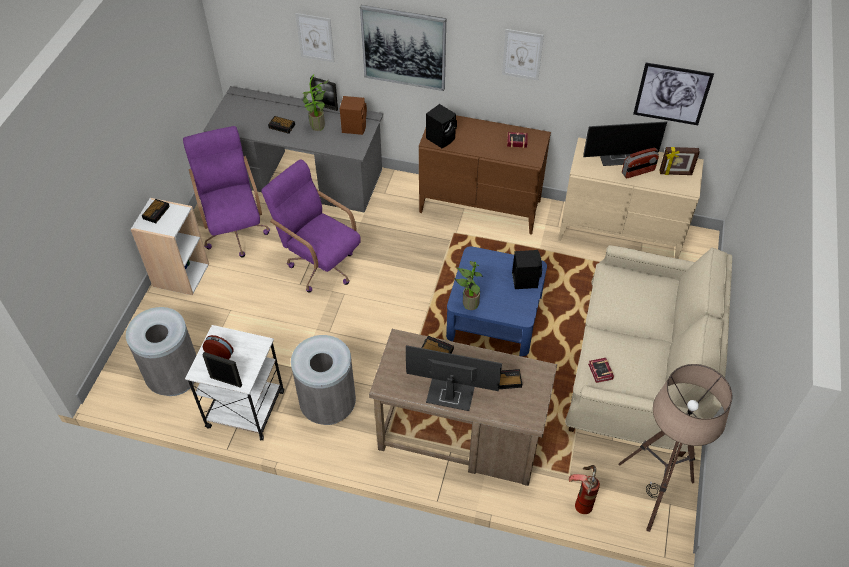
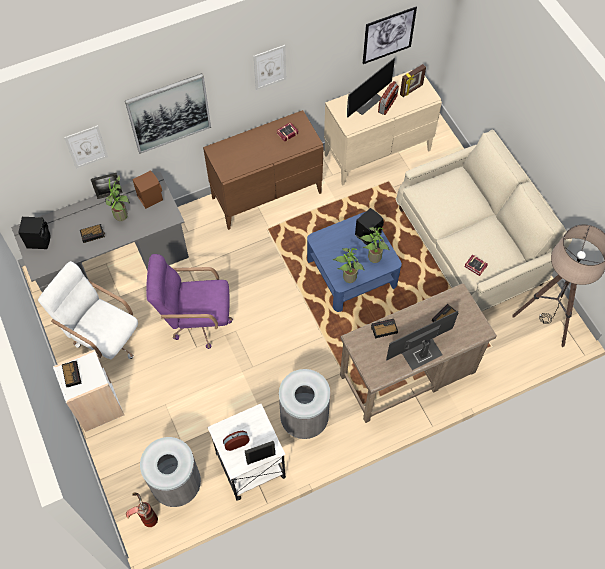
camera: 40 degrees left, 10 degrees up
purple office chair [183,126,270,258] -> white office chair [38,261,138,359]
black speaker [426,104,457,148] -> black speaker moved to [18,217,50,249]
fire extinguisher [569,465,600,514] -> fire extinguisher moved to [126,492,158,527]
none -> potted plant [359,227,390,263]

